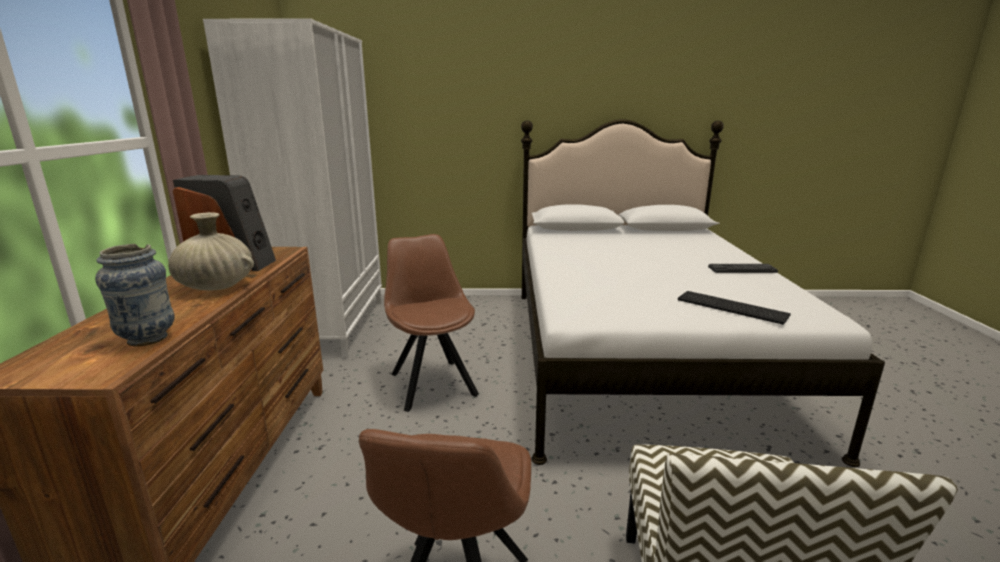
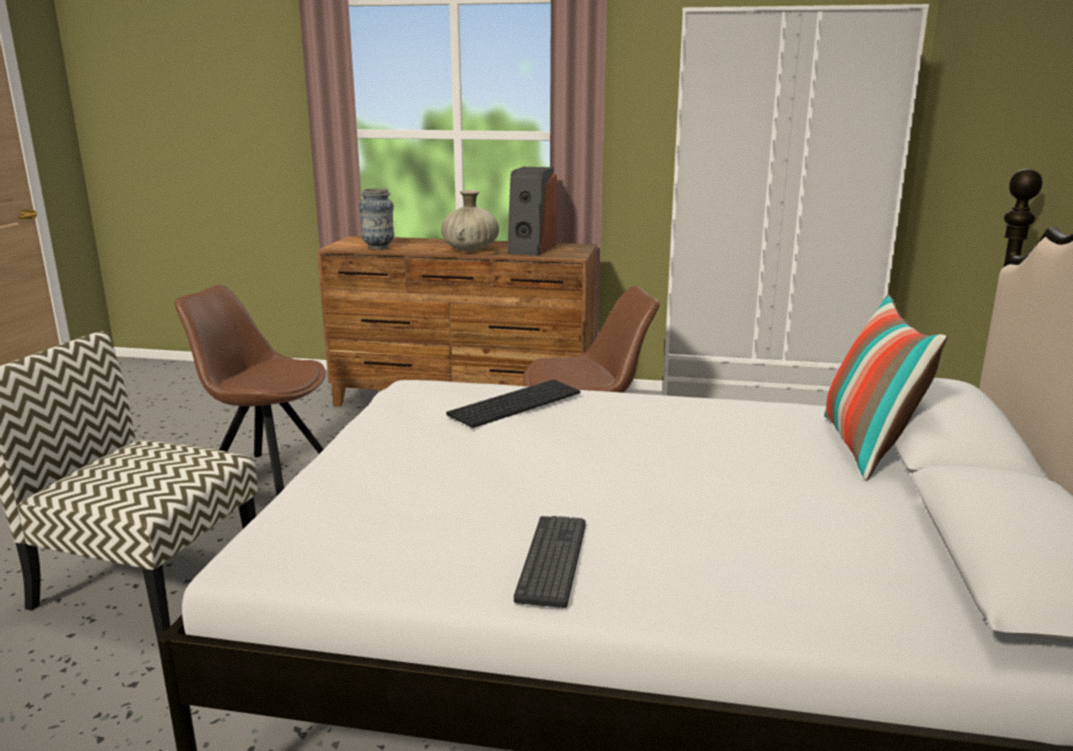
camera: 100 degrees right, 0 degrees up
keyboard [678,291,791,325] -> keyboard moved to [446,380,581,428]
none -> pillow [824,294,947,480]

